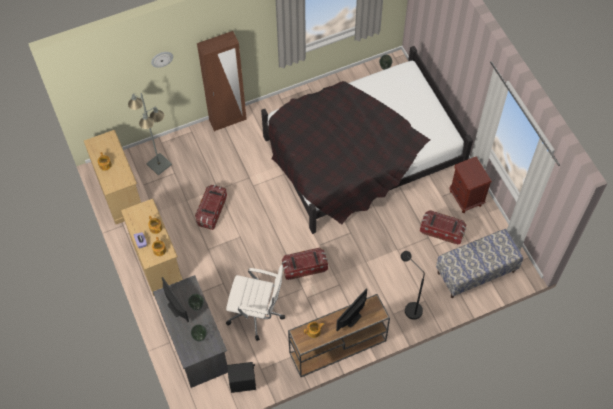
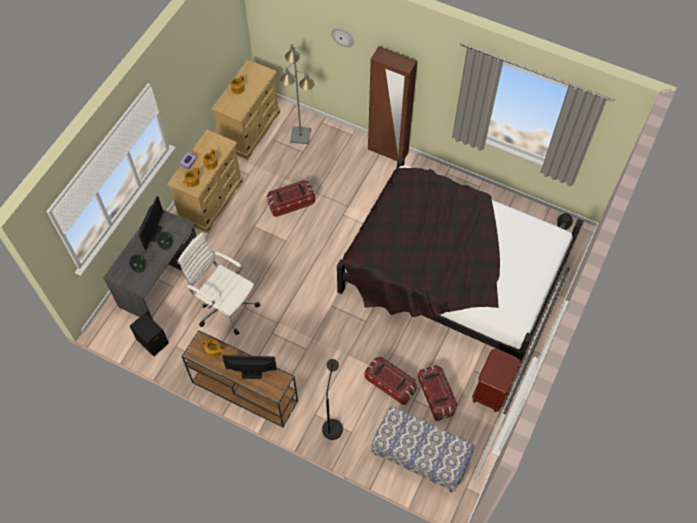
camera: 50 degrees right, 0 degrees up
white office chair [226,265,285,341] -> white office chair turned 150 degrees clockwise [178,232,260,335]
storage box [282,248,328,280] -> storage box moved to [364,357,417,405]

